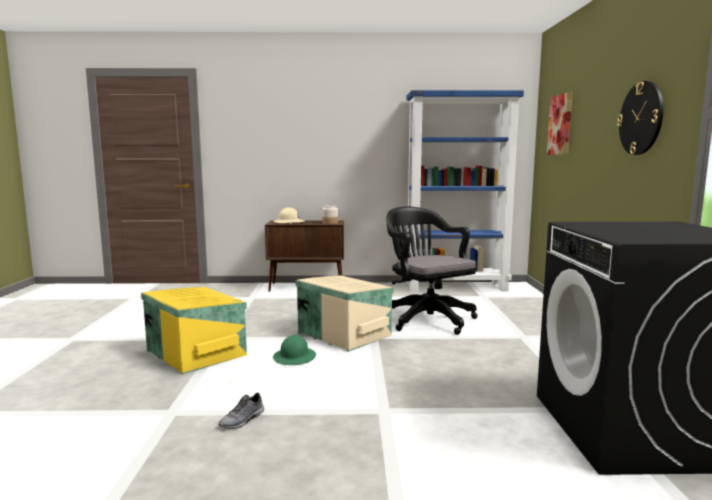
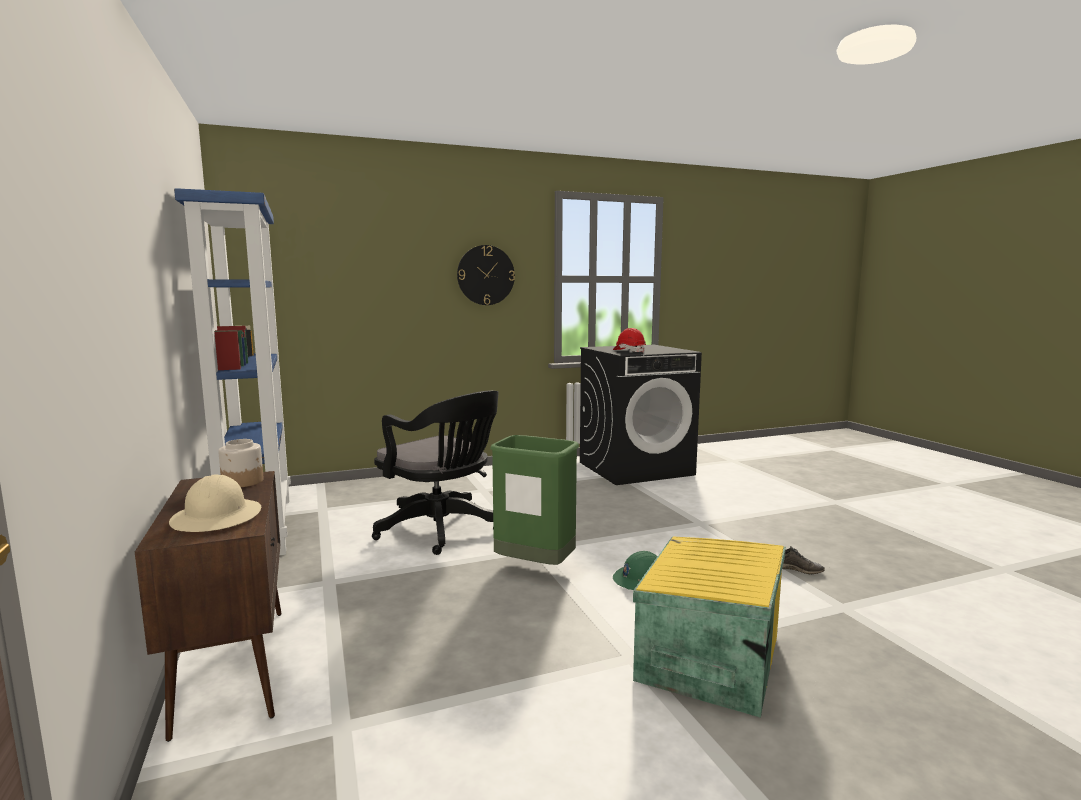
camera: 110 degrees left, 0 degrees up
beige storage box [296,275,394,352] -> green trash can [490,435,579,565]
black office chair [386,207,478,335] -> black office chair turned 90 degrees counterclockwise [372,391,499,555]
picture [547,92,573,155] -> none
none -> red hard hat [613,328,646,353]

